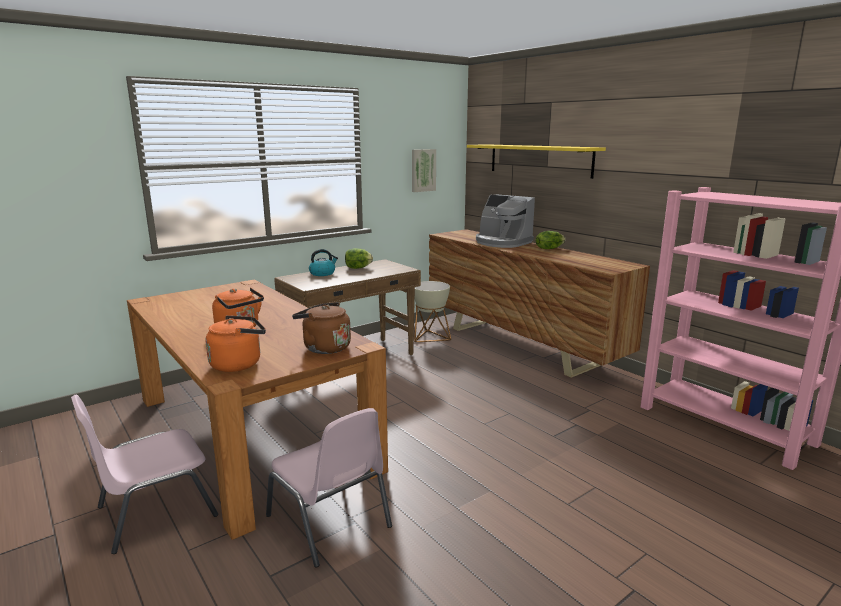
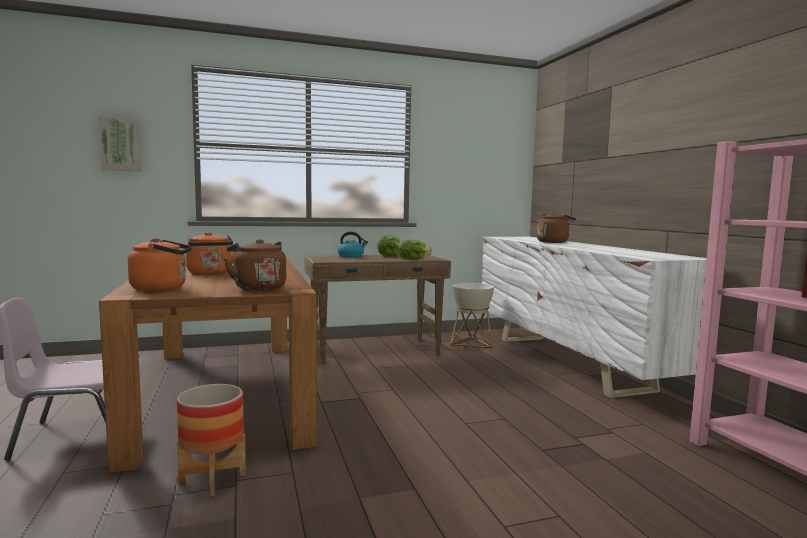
camera: 20 degrees right, 10 degrees down
pink chair [266,408,392,568] -> planter [177,384,246,496]
picture [412,149,436,192] -> picture moved to [98,116,141,172]
brown cabinet [429,229,650,378] -> white cabinet [482,237,707,398]
yellow shelf [467,144,606,179] -> none
coffee machine [476,194,535,248] -> brown kettle [536,212,576,243]
lettuce [536,231,566,249] -> lettuce moved to [398,240,432,259]

